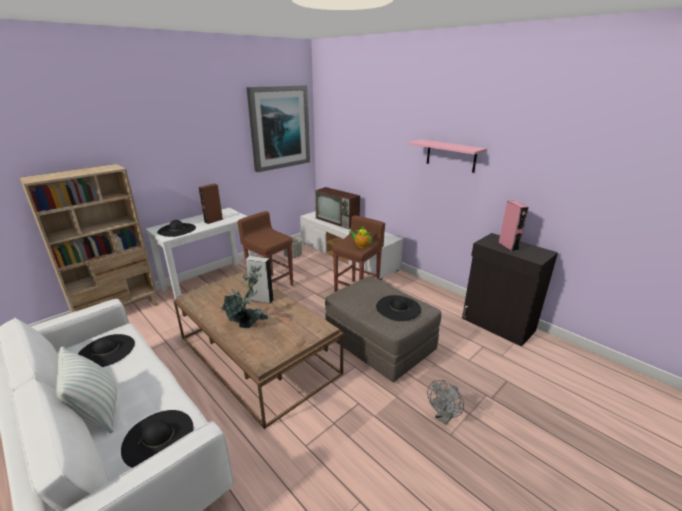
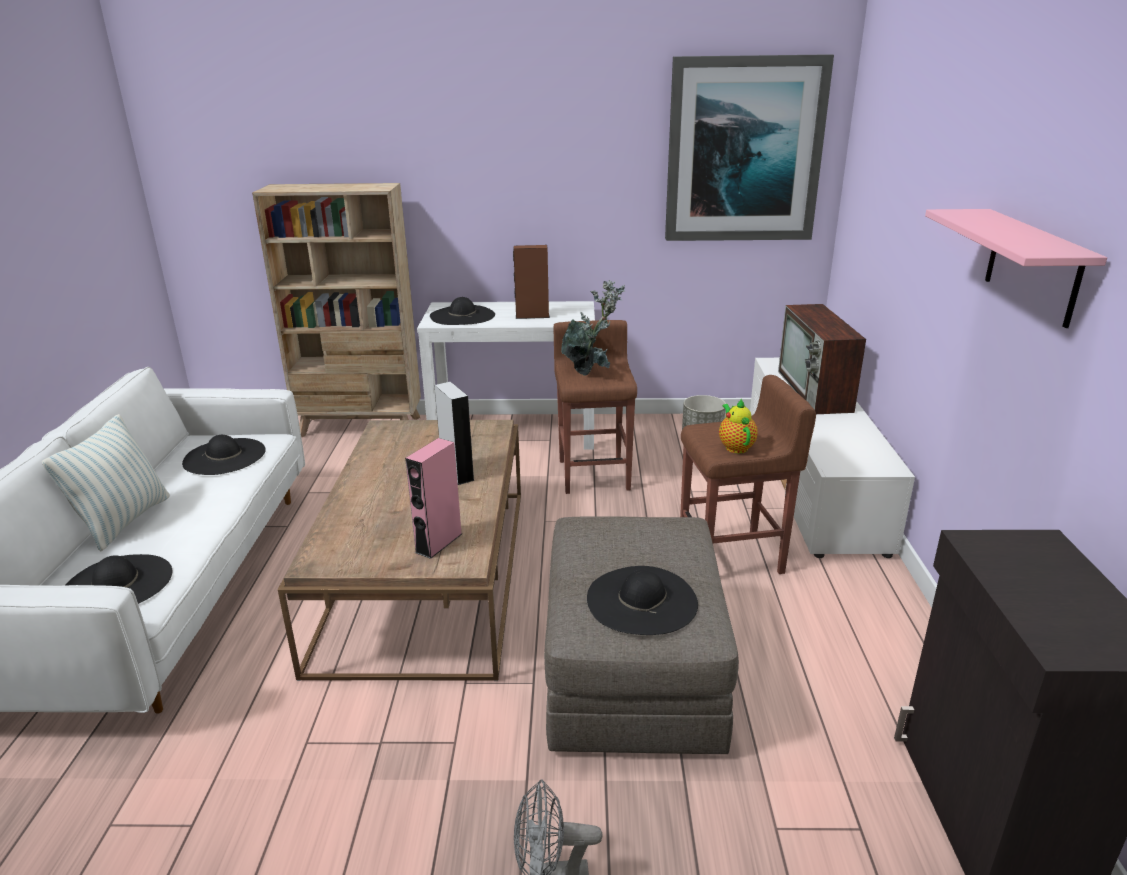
camera: 45 degrees right, 0 degrees up
potted plant [221,265,268,328] -> potted plant moved to [561,280,625,376]
pink speaker [499,200,528,251] -> pink speaker moved to [405,438,462,559]

